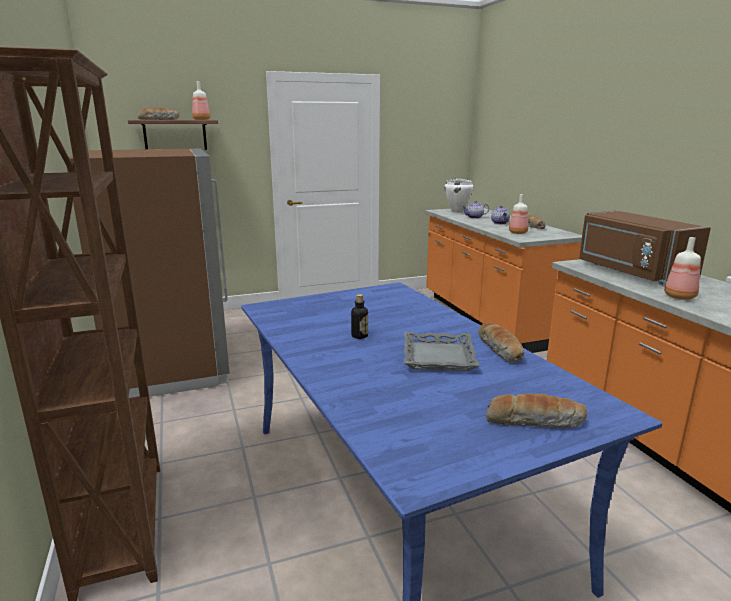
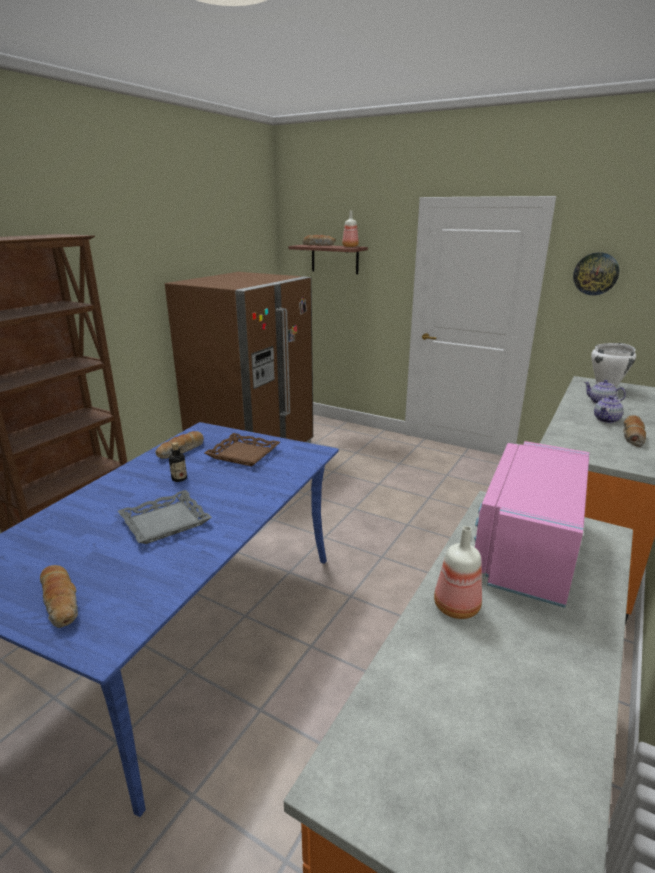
camera: 50 degrees right, 5 degrees up
bread [478,323,525,362] -> bread moved to [156,431,204,459]
bottle [509,194,528,234] -> none
brown microwave [579,210,711,285] -> pink microwave [474,441,589,608]
none -> brown tray [204,433,280,466]
none -> wall clock [573,252,619,295]

